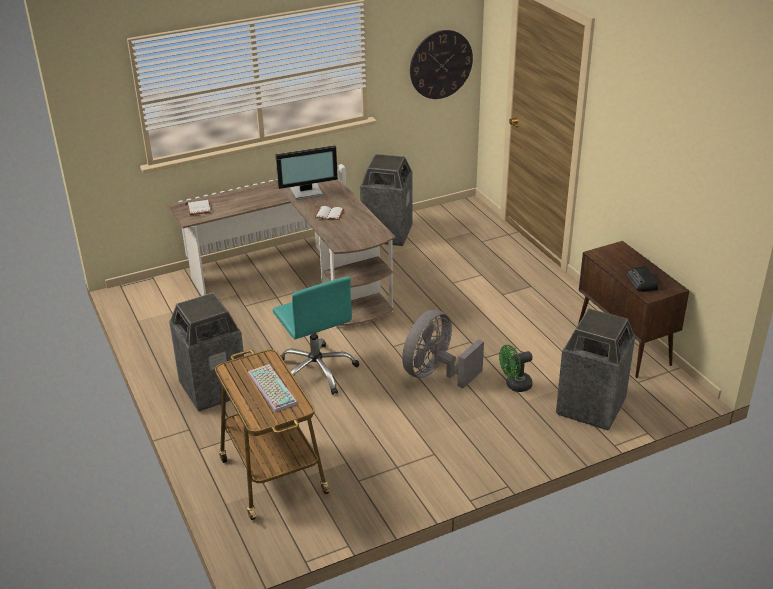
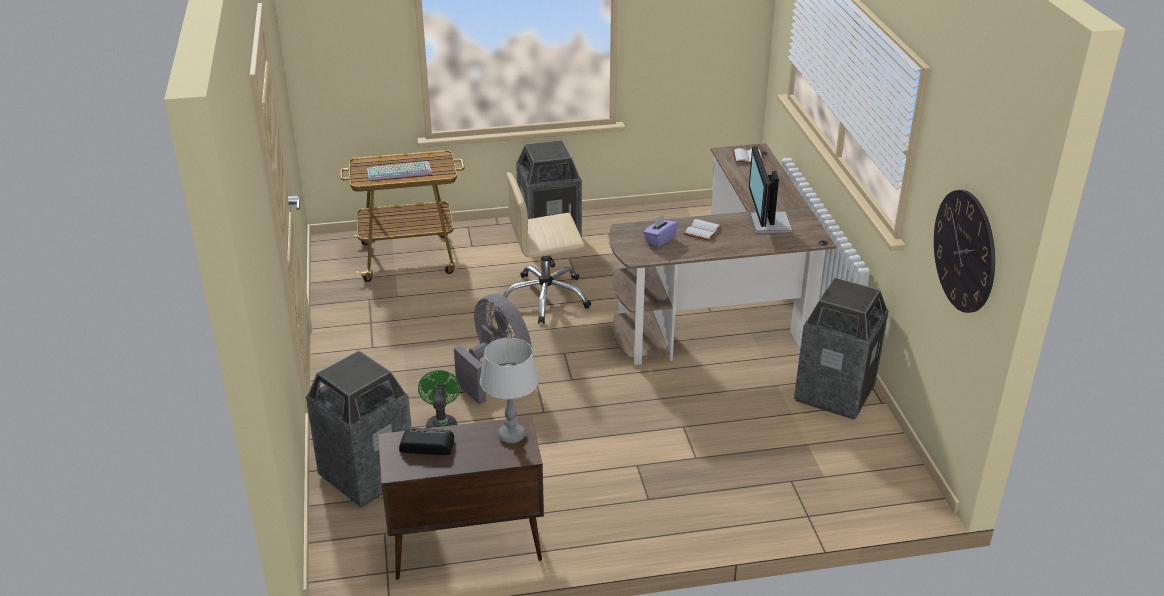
camera: 105 degrees right, 0 degrees up
turquoise office chair [273,276,360,395] -> beige office chair [503,172,591,324]
none -> grey table lamp [480,338,539,444]
none -> purple tissue box [643,215,678,247]

